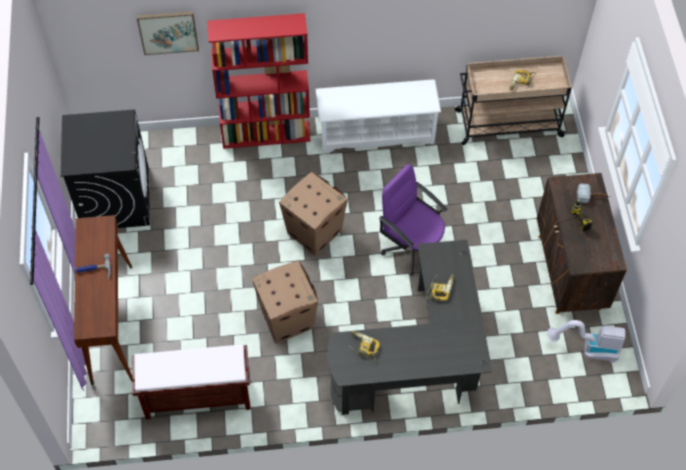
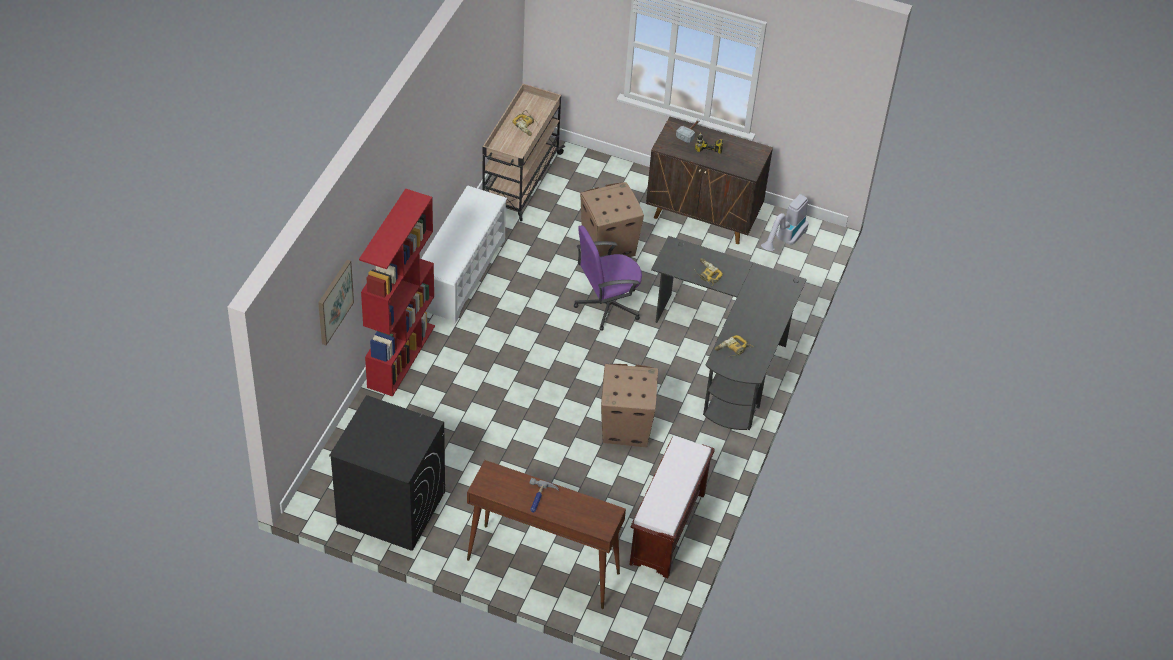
camera: 65 degrees left, 10 degrees down
cardboard box [279,172,348,256] -> cardboard box moved to [580,182,644,257]

